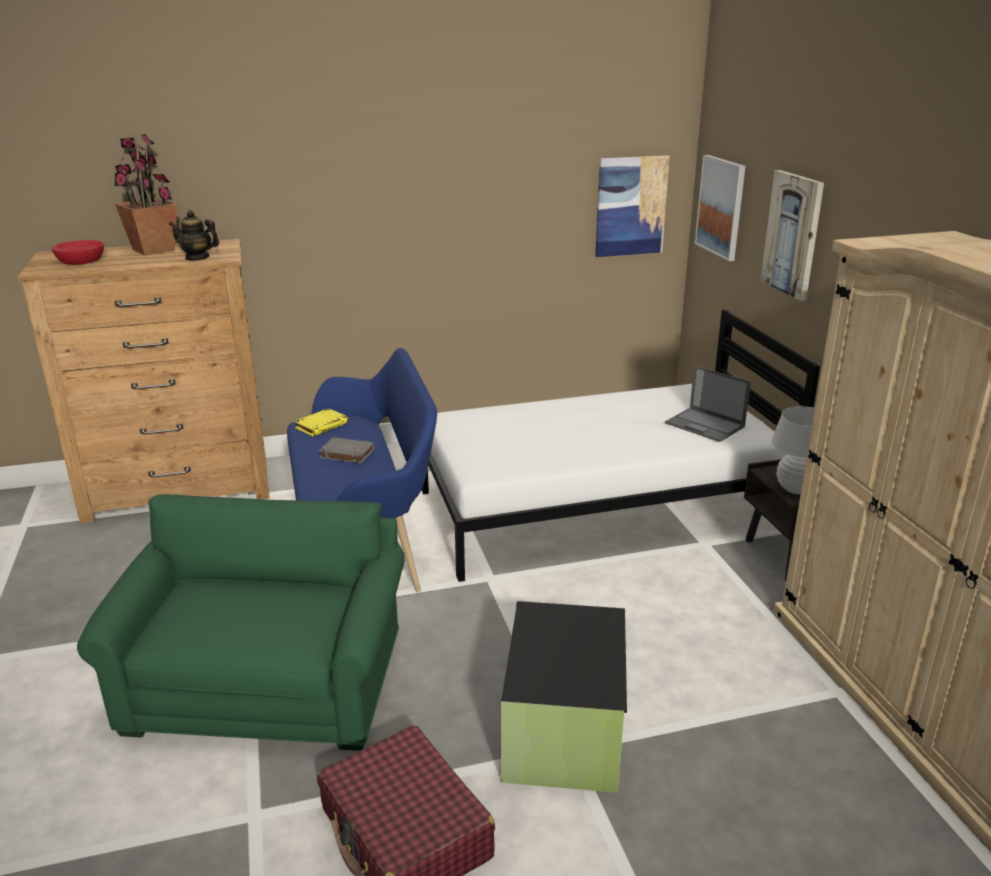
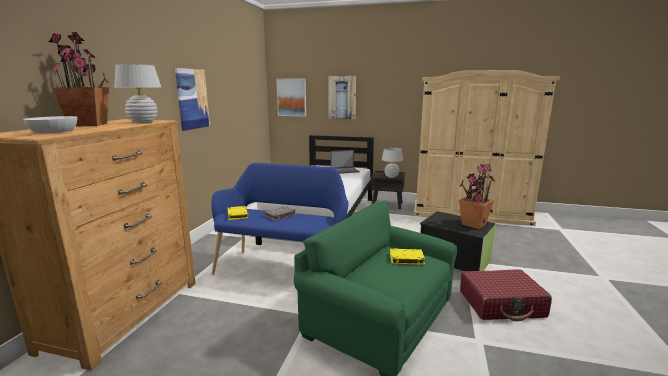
camera: 60 degrees left, 10 degrees down
red bowl [51,240,104,265] -> white bowl [23,116,77,133]
teapot [169,210,220,261] -> white table lamp [114,64,161,123]
picture [595,155,670,257] -> picture moved to [175,68,210,131]
none -> yellow book [390,249,425,265]
none -> potted plant [459,164,495,229]

